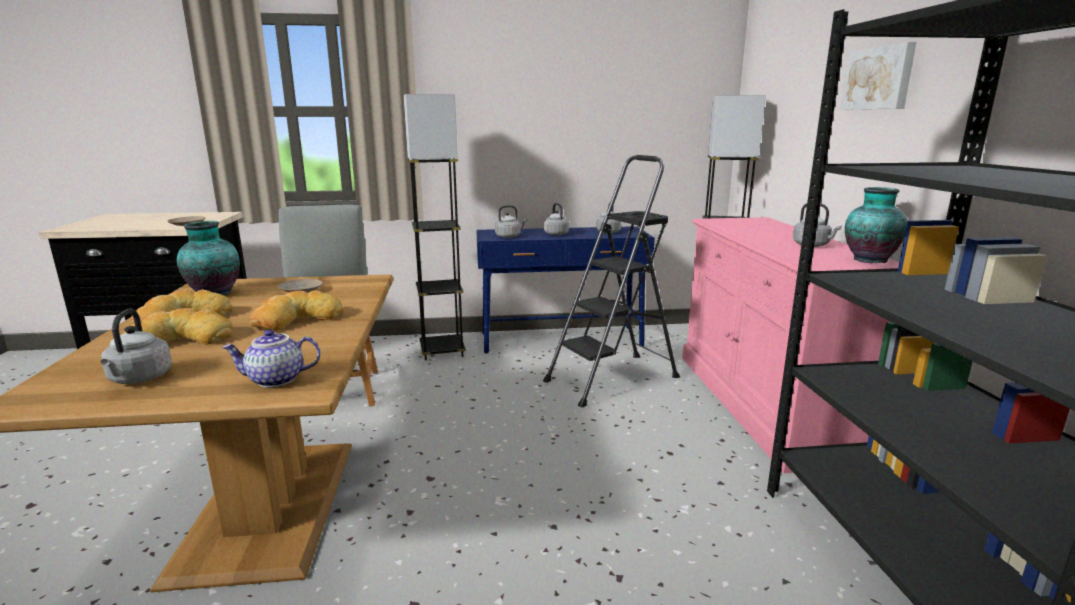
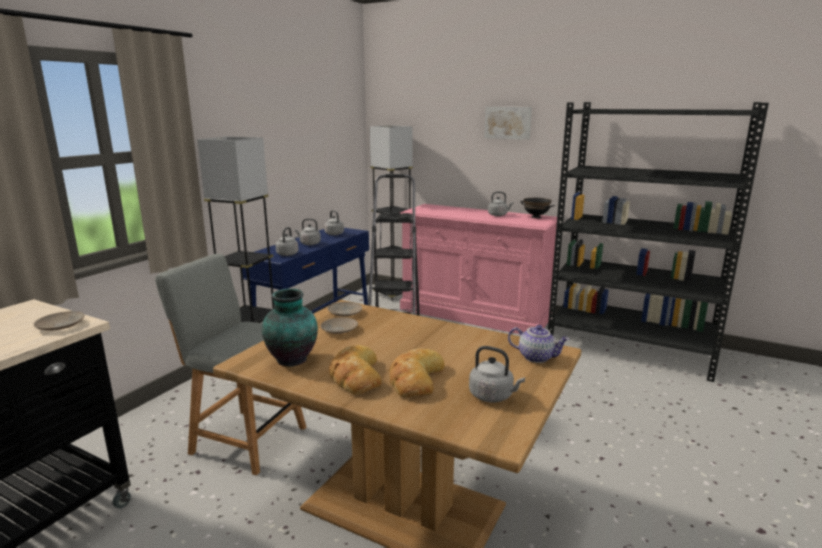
camera: 55 degrees left, 0 degrees up
teapot [222,329,320,388] -> teapot turned 90 degrees counterclockwise [508,325,570,363]
bread [249,290,344,331] -> none
vase [845,187,907,263] -> black bowl [520,198,555,218]
none -> beige plate [327,302,362,316]

